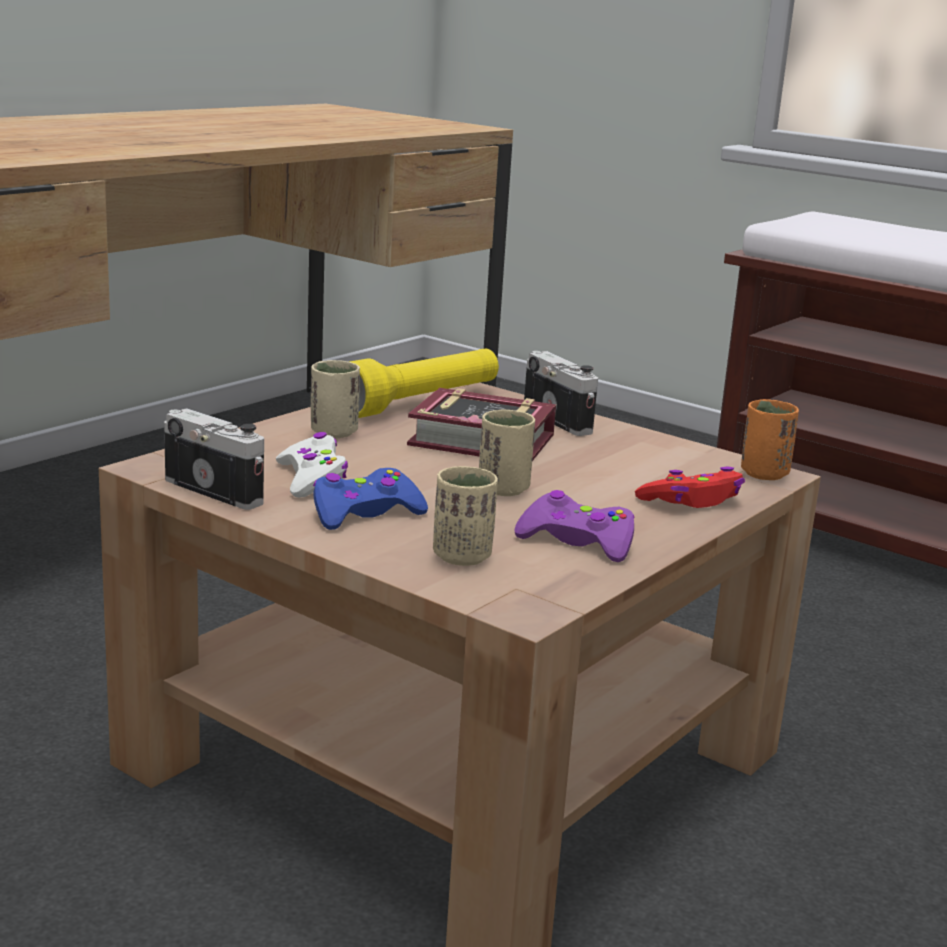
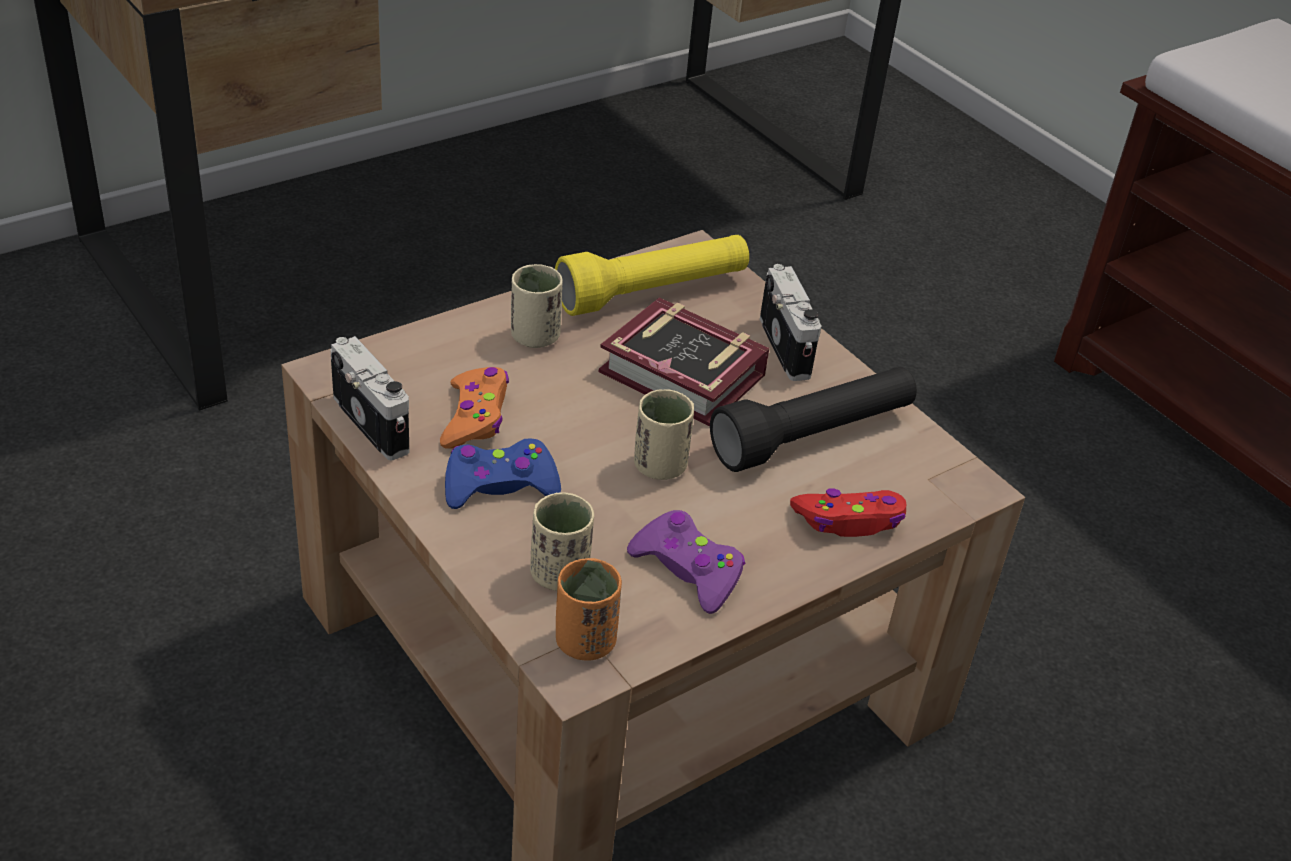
camera: 15 degrees right, 20 degrees up
white game controller [276,432,348,498] -> orange game controller [440,367,509,449]
orange cup [741,399,799,480] -> orange cup moved to [556,558,622,660]
none -> black flashlight [710,367,917,472]

